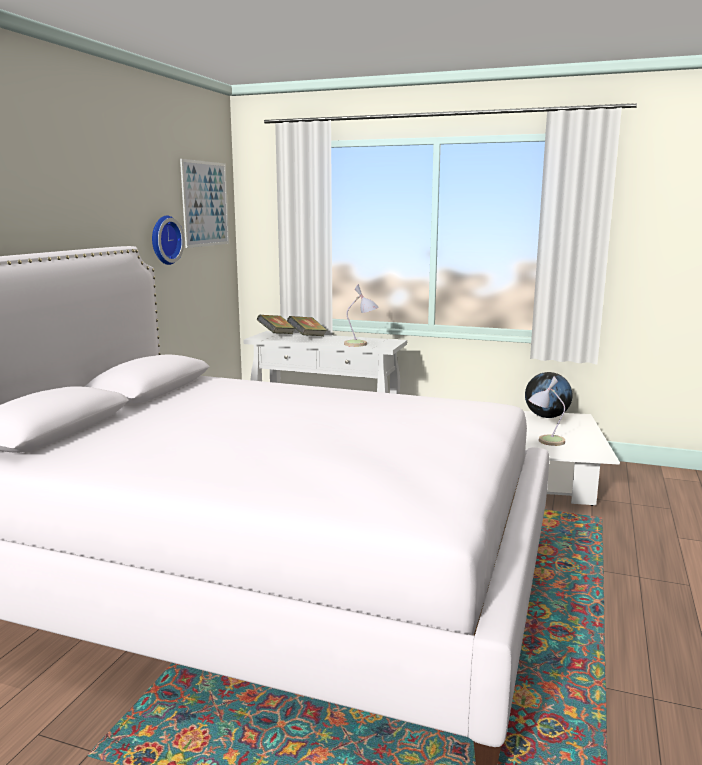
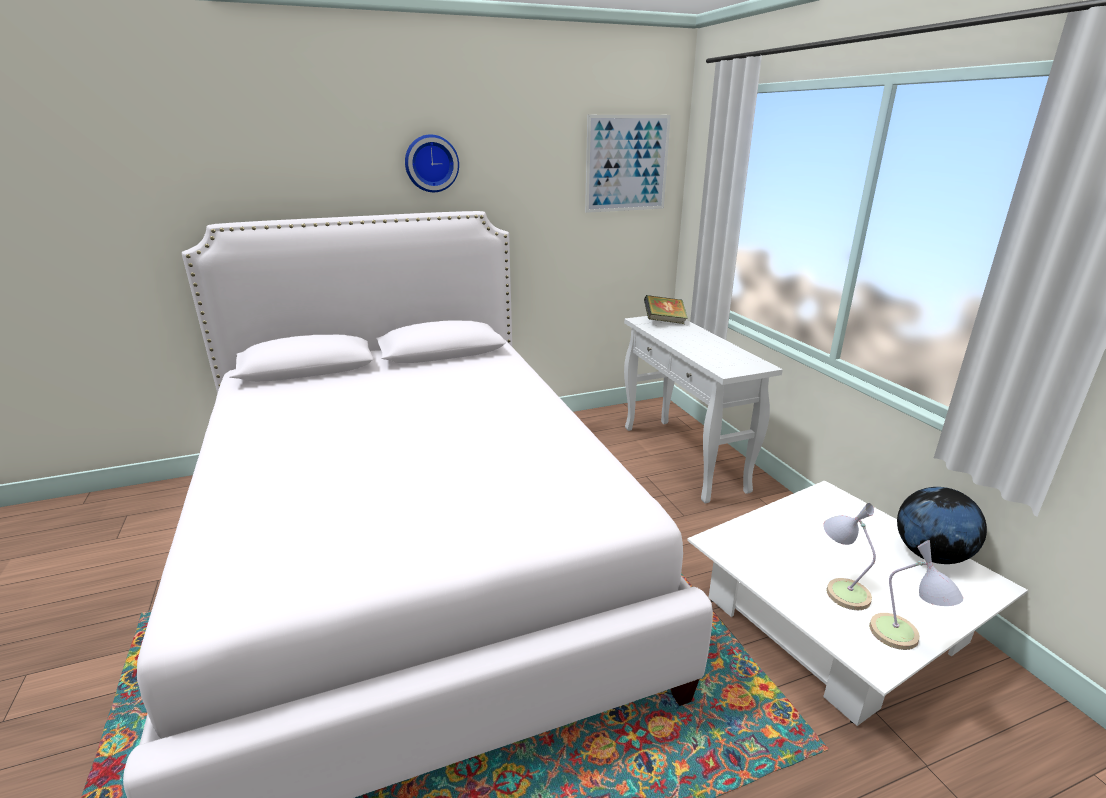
camera: 50 degrees right, 10 degrees up
wall clock [152,215,184,265] -> wall clock moved to [405,134,459,192]
book [287,316,327,336] -> none
table lamp [344,284,378,347] -> table lamp moved to [869,540,963,650]

